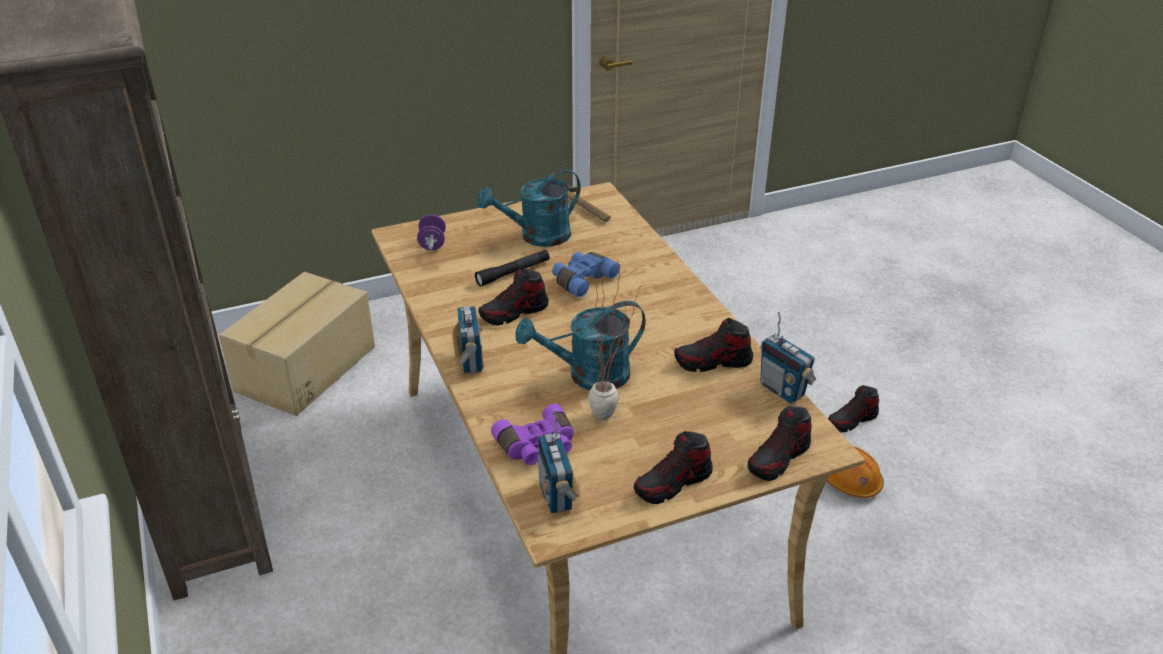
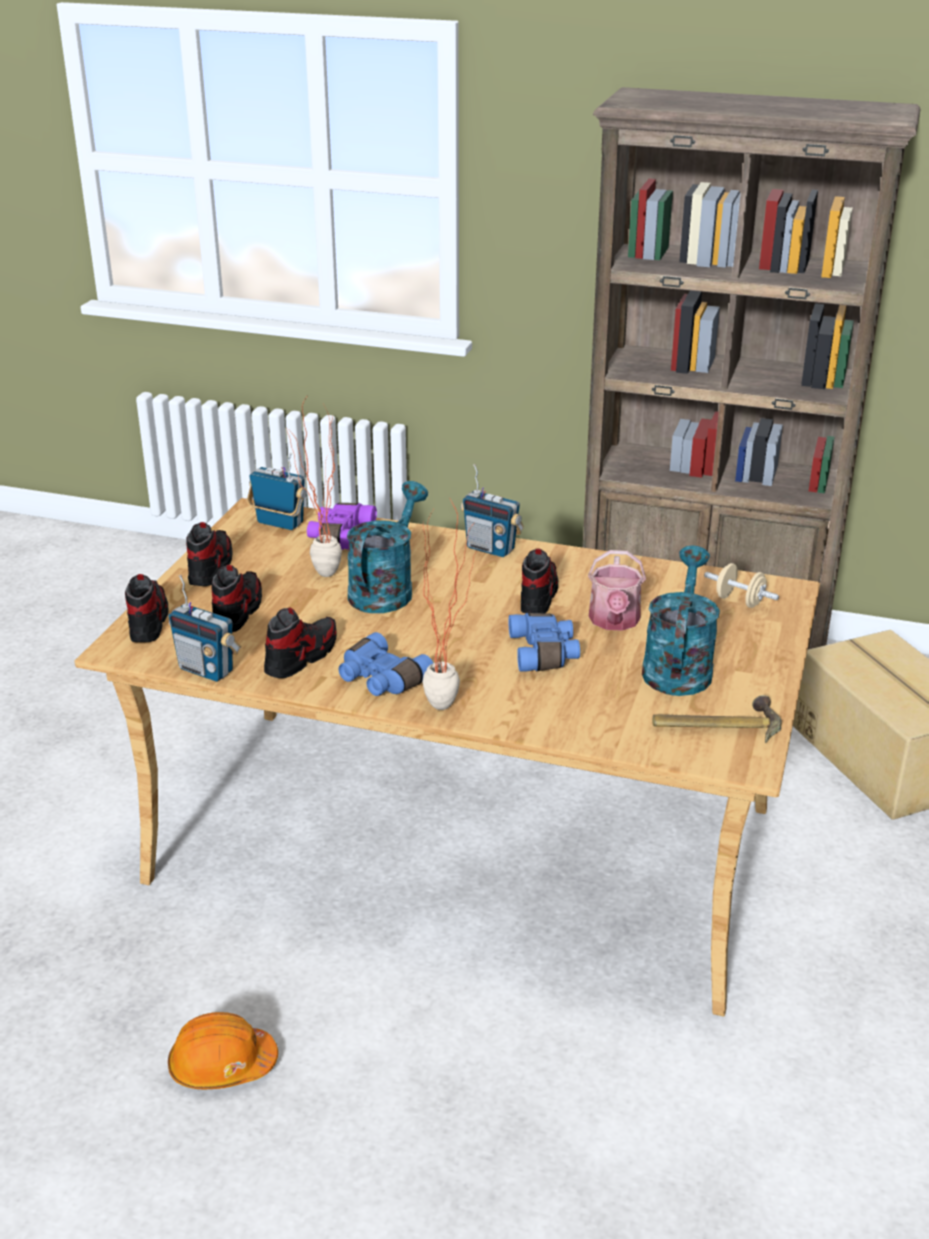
camera: 130 degrees right, 5 degrees down
purple dumbbell [417,214,446,250] -> beige dumbbell [704,563,779,608]
black flashlight [475,250,550,287] -> watering can [588,550,646,631]
radio [760,312,816,403] -> radio turned 150 degrees counterclockwise [168,575,241,682]
shoe [828,385,879,433] -> shoe moved to [211,565,262,632]
none -> blue binoculars [339,632,433,696]
none -> potted plant [422,499,477,710]

